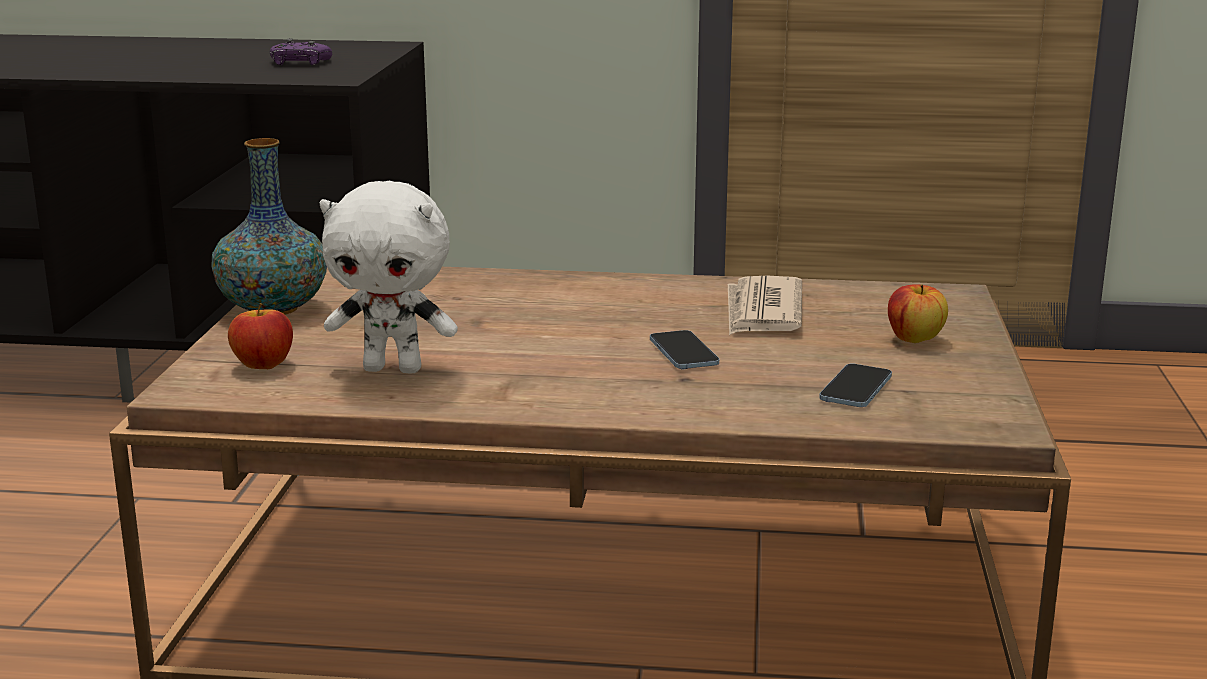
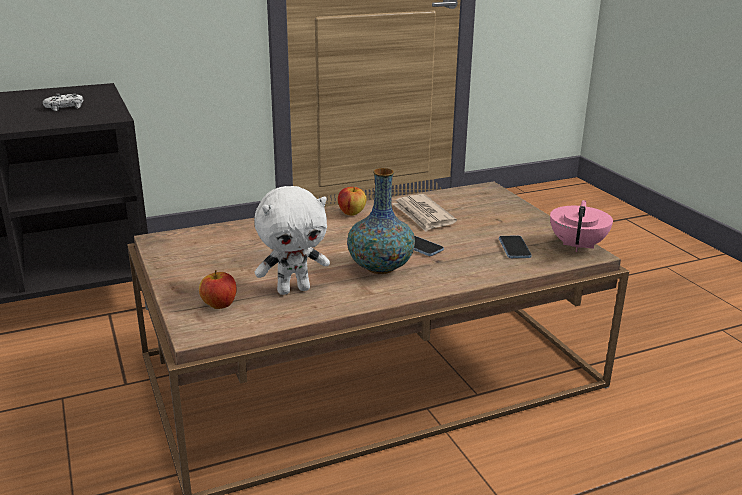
camera: 30 degrees left, 5 degrees up
vase [211,138,327,315] -> vase moved to [347,168,415,274]
purple game controller [270,38,332,65] -> white game controller [43,93,83,111]
apple [888,284,948,343] -> apple moved to [338,187,367,215]
none -> pink teapot [550,200,613,252]

